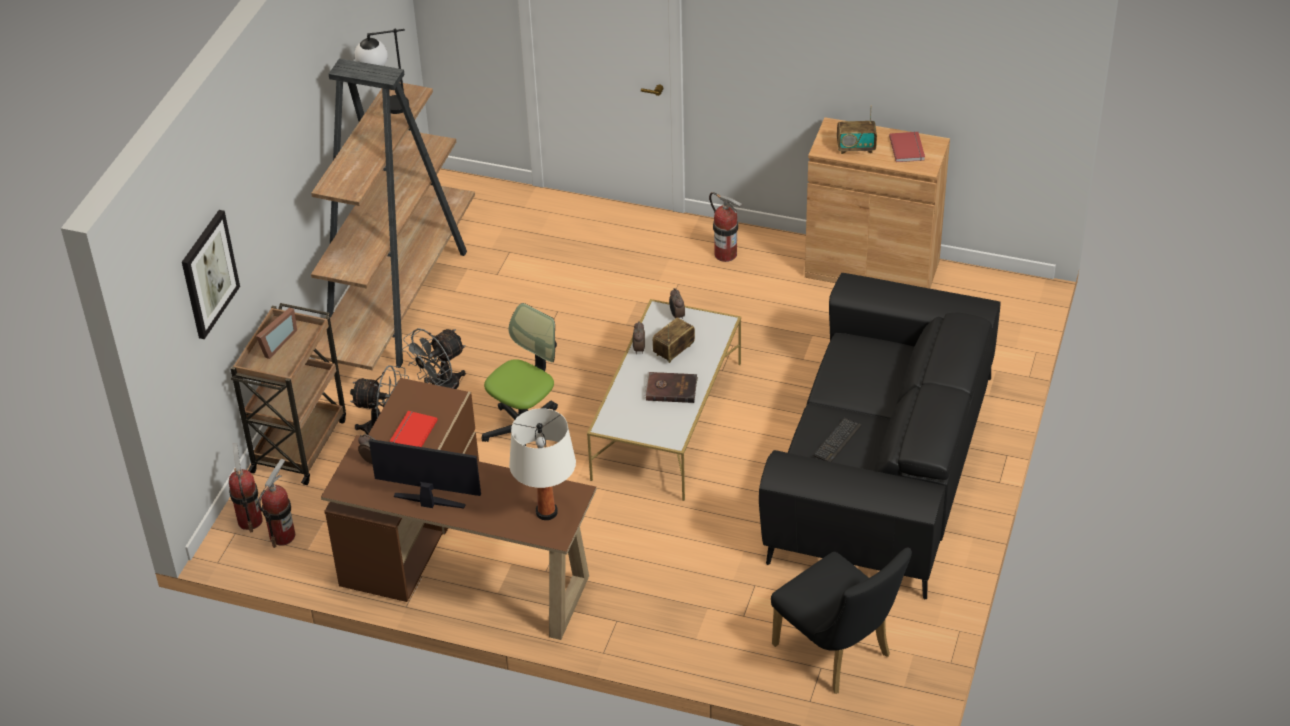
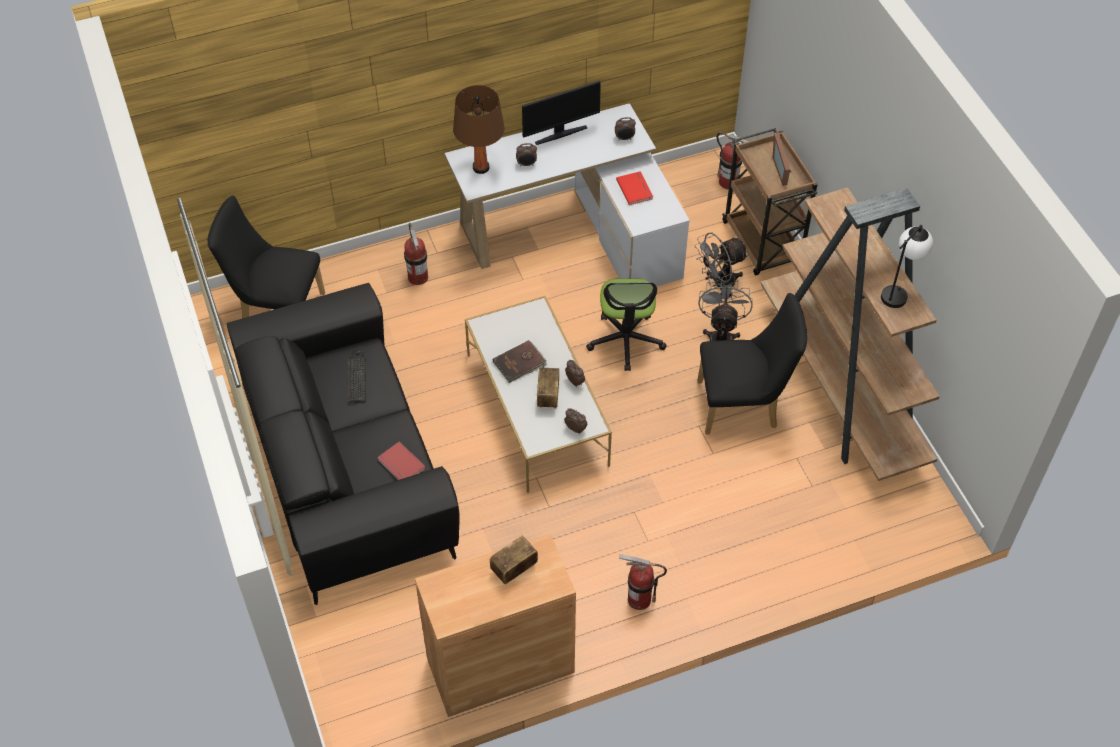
camera: 140 degrees right, 10 degrees up
picture [182,210,240,339] -> none
fire extinguisher [258,459,295,548] -> fire extinguisher moved to [404,223,428,285]
brown desk [321,378,596,640] -> white desk [444,103,690,287]
white table lamp [509,408,576,520] -> brown table lamp [453,85,505,174]
red book [889,131,925,162] -> red book moved to [377,441,426,480]
none -> alarm clock [516,143,537,167]
none -> black chair [697,293,807,435]

